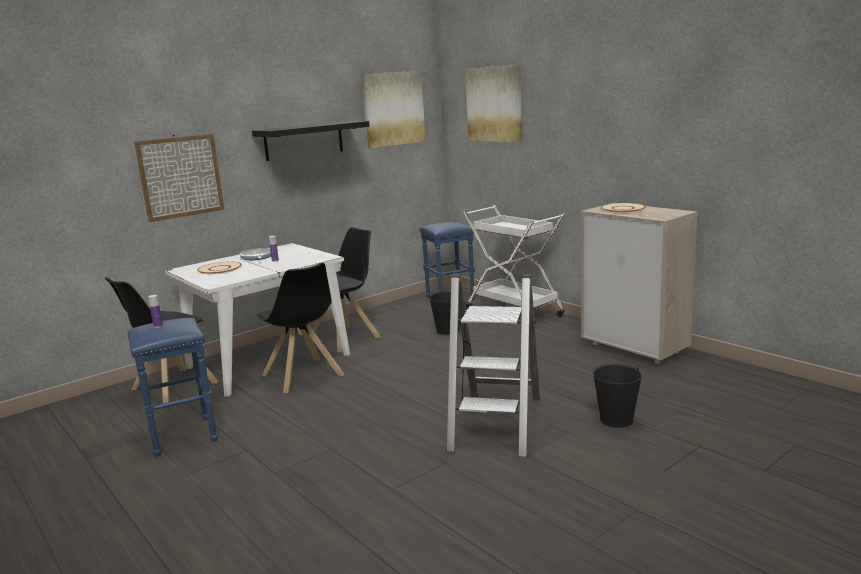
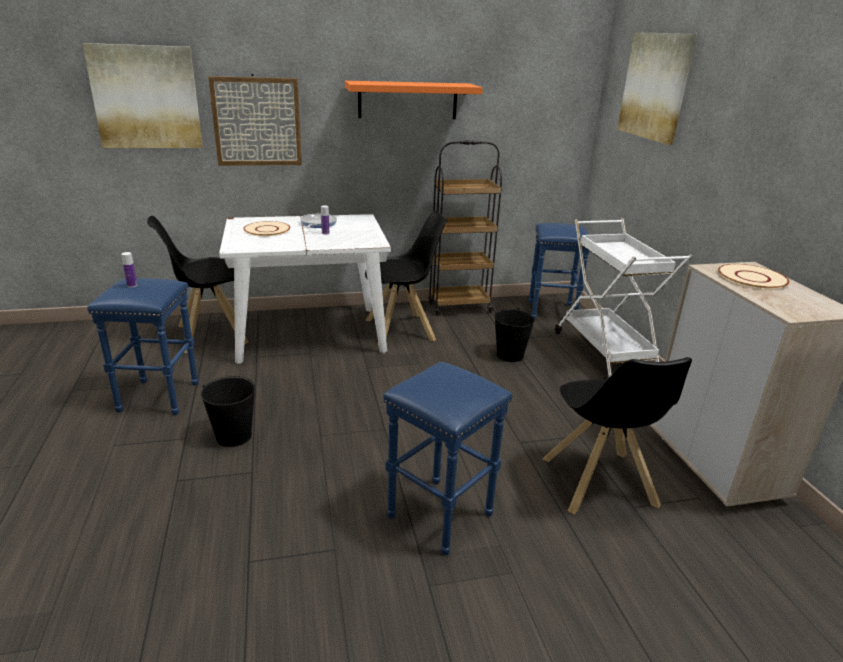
camera: 25 degrees right, 10 degrees up
black shelf [252,121,370,161] -> orange shelf [345,81,483,119]
black chair [257,263,344,394] -> black chair moved to [542,357,692,515]
picture [362,71,426,148] -> picture moved to [82,43,203,148]
grey step ladder [446,274,540,459] -> blue stool [383,362,512,556]
black bucket [593,364,642,428] -> black bucket moved to [201,376,255,447]
none -> brown cart [428,140,502,316]

